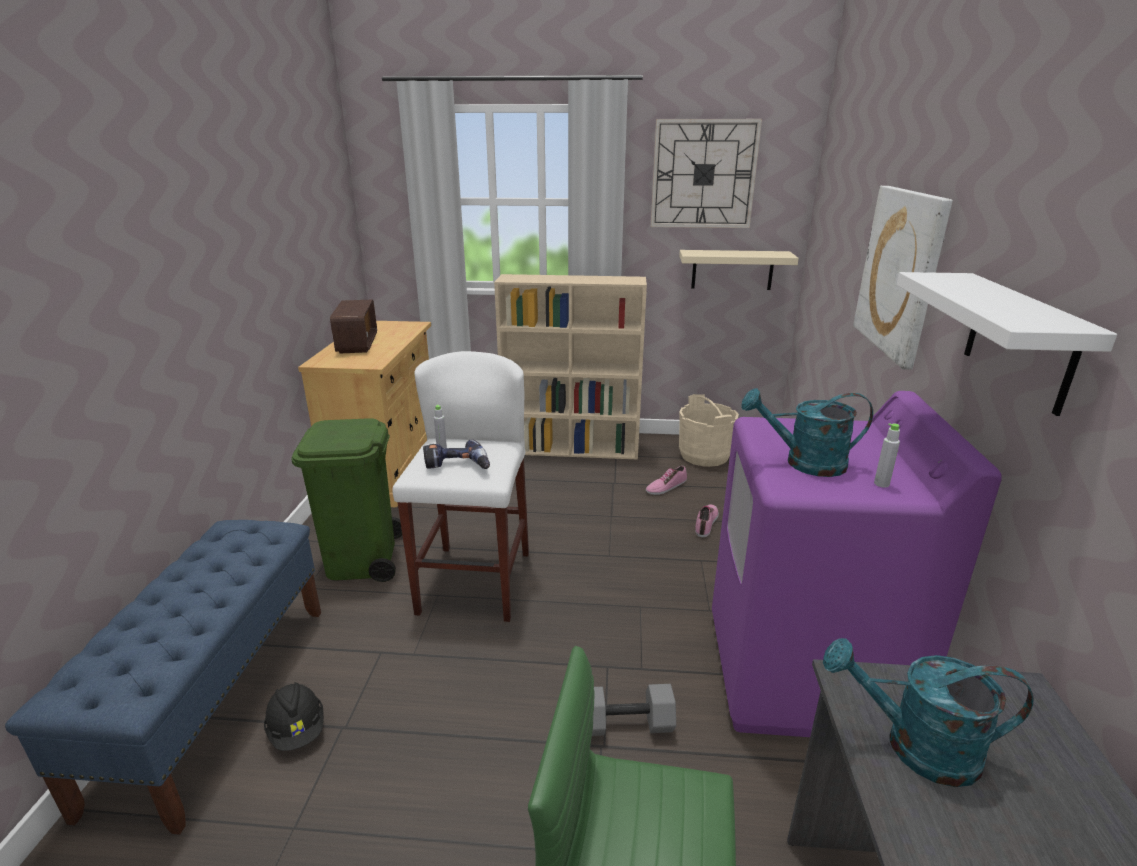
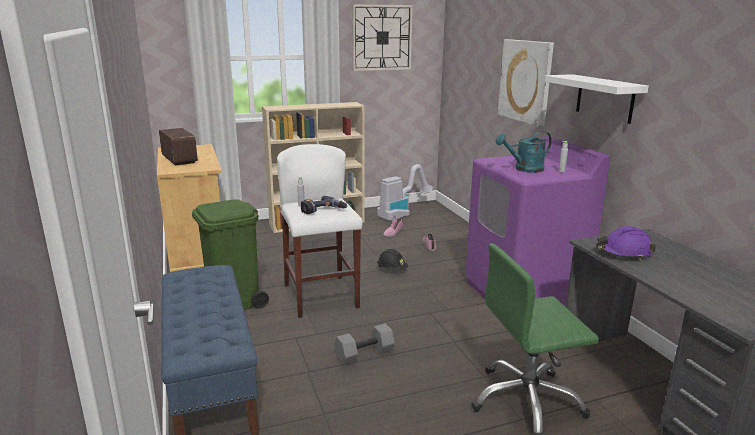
camera: 25 degrees left, 5 degrees down
black hard hat [264,682,324,751] -> black hard hat moved to [377,249,408,271]
grey dumbbell [592,684,676,736] -> grey dumbbell moved to [334,323,395,365]
beige shelf [679,250,799,290] -> none
beige bucket [679,394,739,467] -> vacuum cleaner [377,164,433,222]
turquoise watering can [823,638,1034,787] -> purple hard hat [596,226,656,260]

